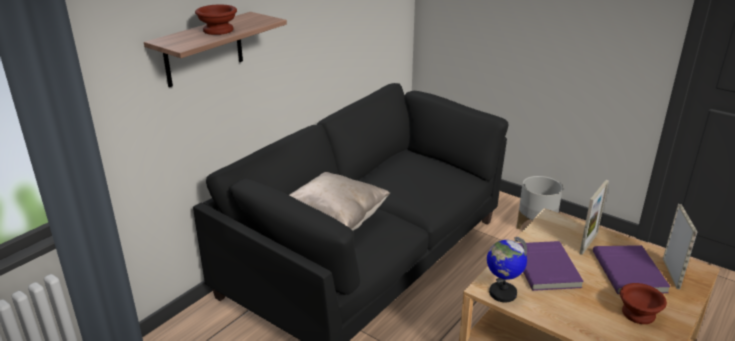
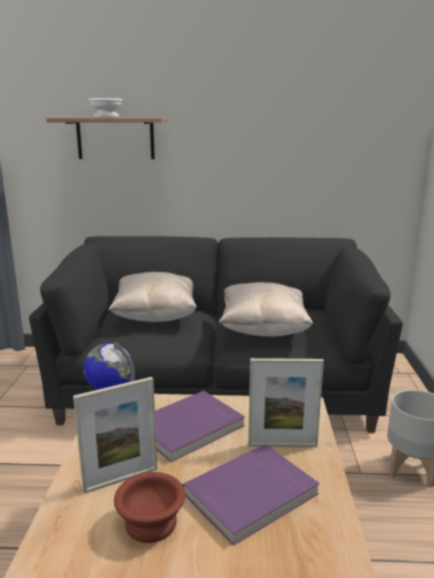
camera: 55 degrees right, 10 degrees down
brown bowl [195,5,237,35] -> white bowl [89,98,123,117]
picture frame [663,204,697,289] -> picture frame moved to [73,377,157,494]
none -> beige pillow [219,282,313,336]

